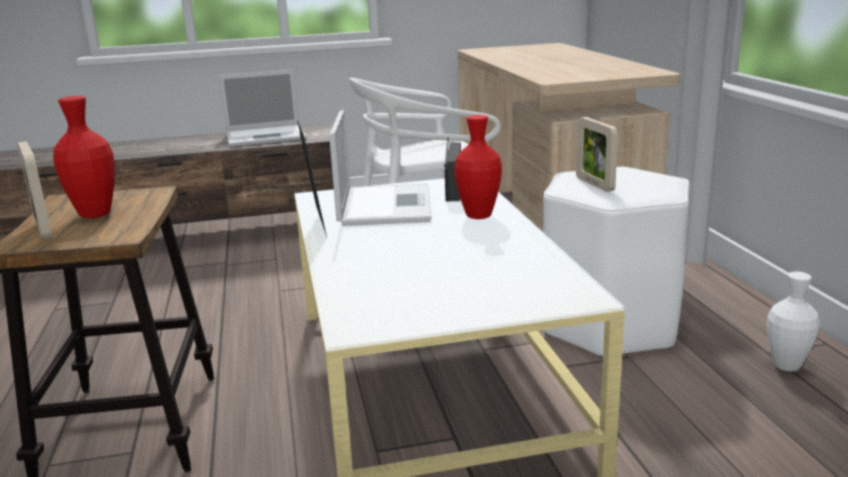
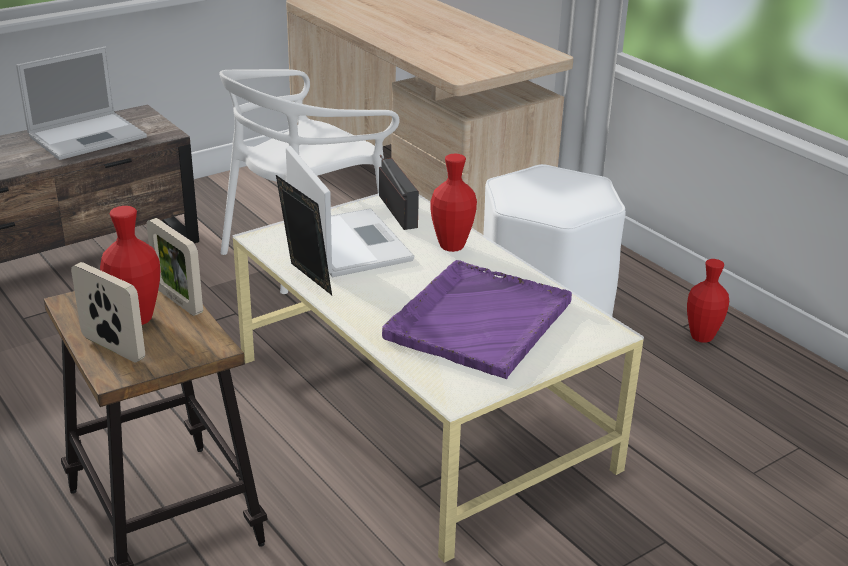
camera: 25 degrees left, 10 degrees up
picture frame [576,117,618,192] -> picture frame moved to [147,218,203,316]
white vase [767,271,820,372] -> red vase [687,259,729,343]
none -> purple tray [382,260,572,379]

